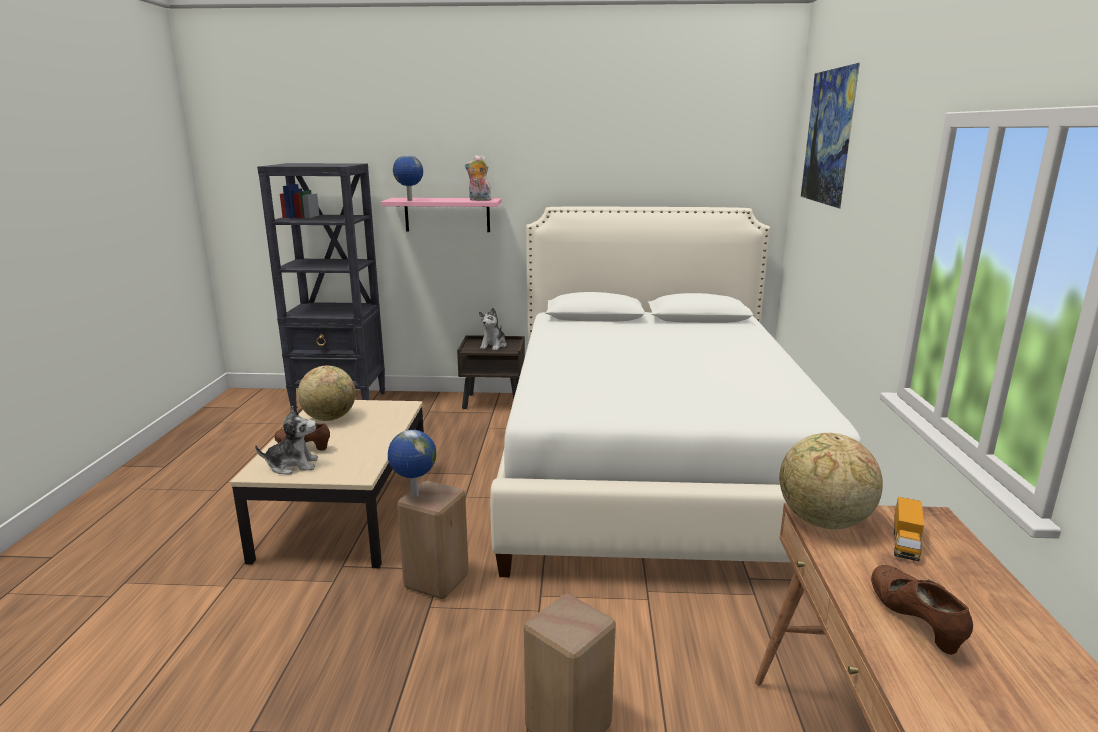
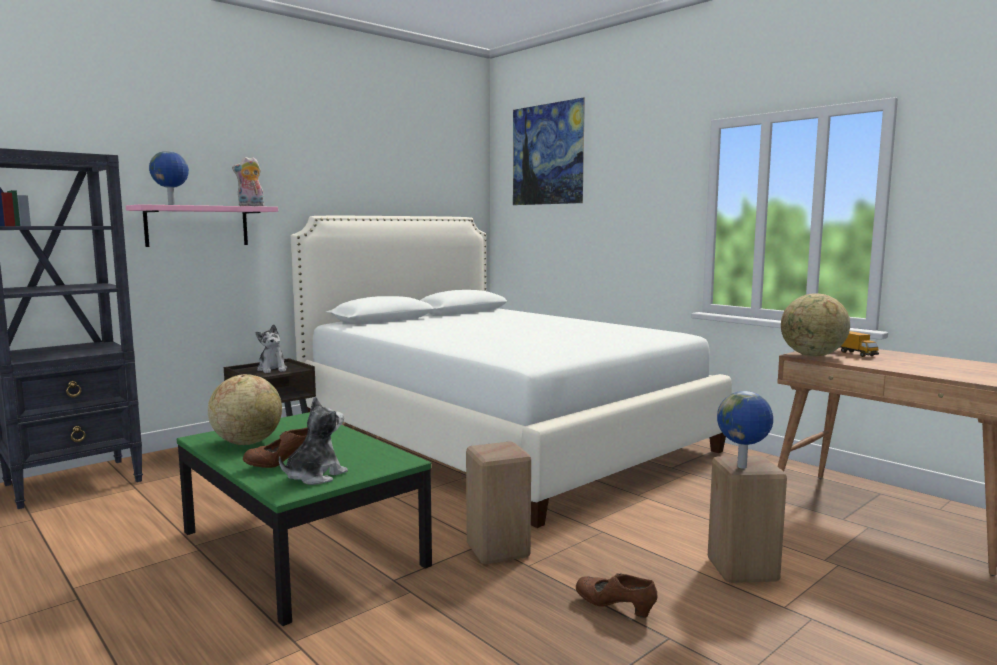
camera: 45 degrees left, 10 degrees down
beige coffee table [230,400,424,568] -> green coffee table [177,412,432,626]
globe [388,430,436,497] -> globe moved to [717,391,773,469]
brown shoe [871,565,973,655] -> brown shoe moved to [576,573,657,618]

